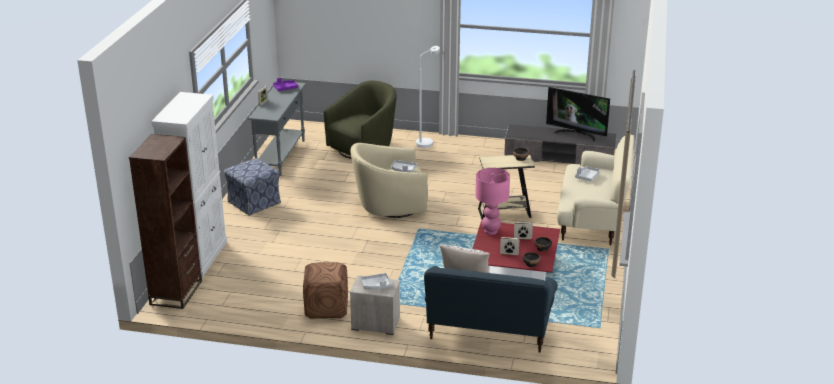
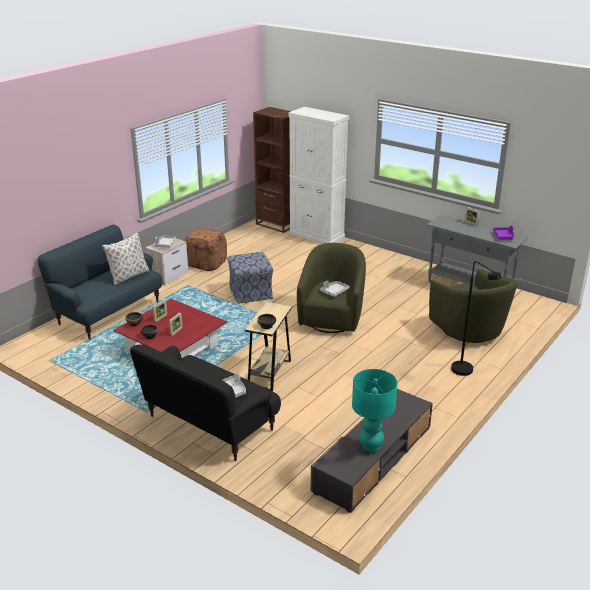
camera: 115 degrees right, 0 degrees up
ottoman [224,158,281,216] -> ottoman moved to [227,252,273,304]
beige armchair [350,143,428,218] -> green armchair [297,243,366,333]
white floor lamp [416,46,440,148] -> black floor lamp [451,261,501,376]
pink table lamp [475,168,510,235] -> none
television [546,87,610,142] -> turquoise table lamp [352,369,397,453]
beige sofa [557,135,634,246] -> black sofa [130,344,281,461]

